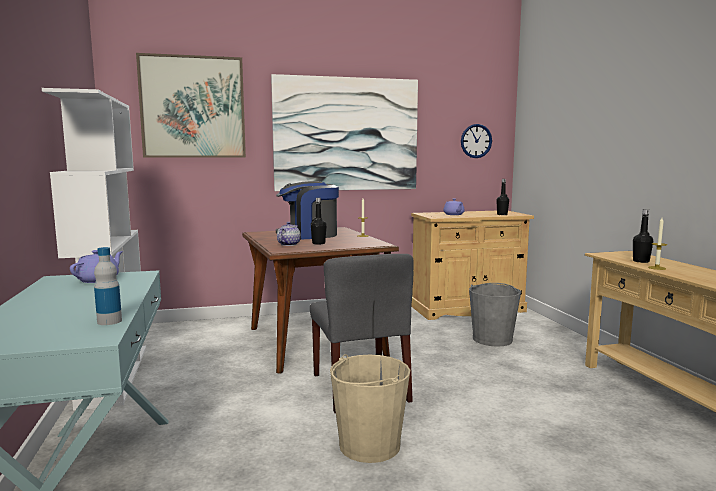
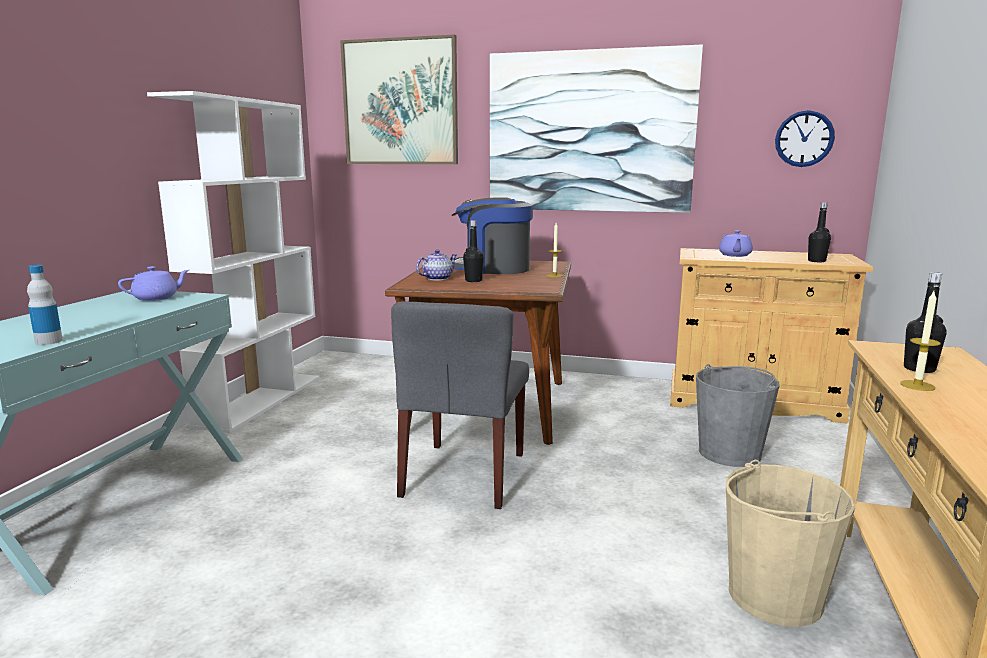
camera: 30 degrees right, 5 degrees up
beige bucket [330,354,410,463] -> beige bucket moved to [726,460,855,627]

